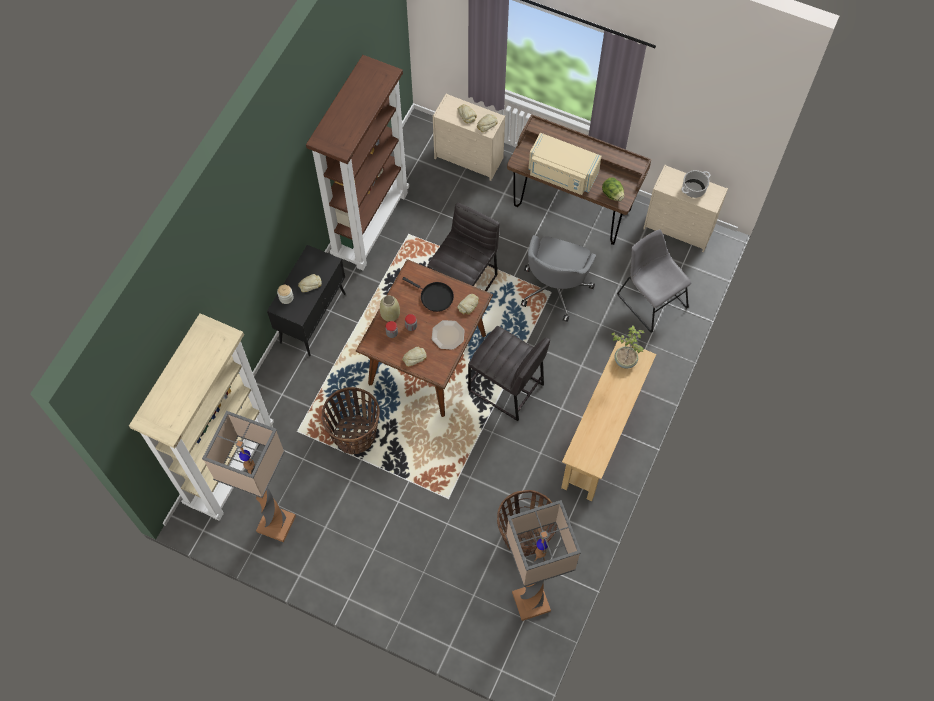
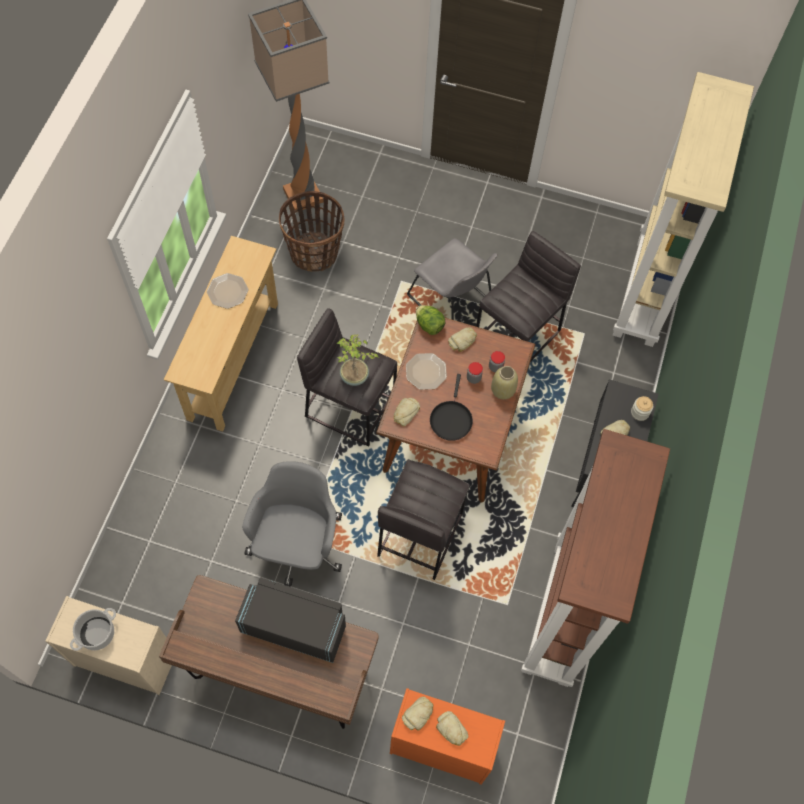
camera: 170 degrees right, 0 degrees up
floor lamp [202,411,296,542] -> none
basket [321,387,380,454] -> grey stool [476,231,581,362]
black frying pan [402,277,454,312] -> black frying pan turned 105 degrees counterclockwise [430,374,473,441]
beige dresser [433,93,505,181] -> orange dresser [390,688,505,785]
beige microwave [529,133,602,195] -> black microwave [235,577,346,663]
lettuce [602,177,624,201] -> lettuce moved to [416,305,445,335]
potted plant [611,326,644,369] -> potted plant moved to [337,334,379,386]
grey chair [617,229,691,333] -> grey chair moved to [407,238,498,320]
none -> plate [207,273,248,309]

